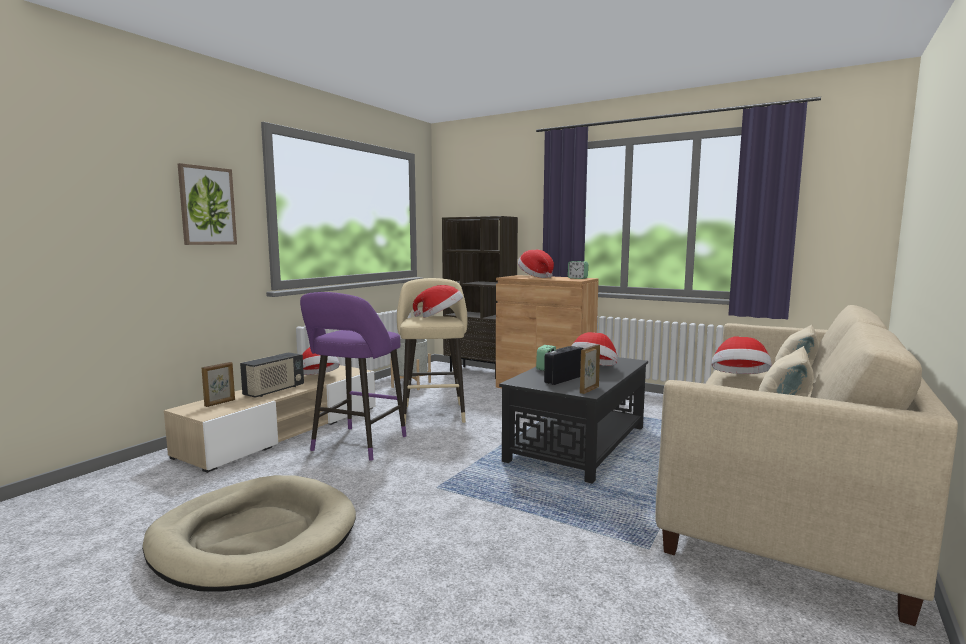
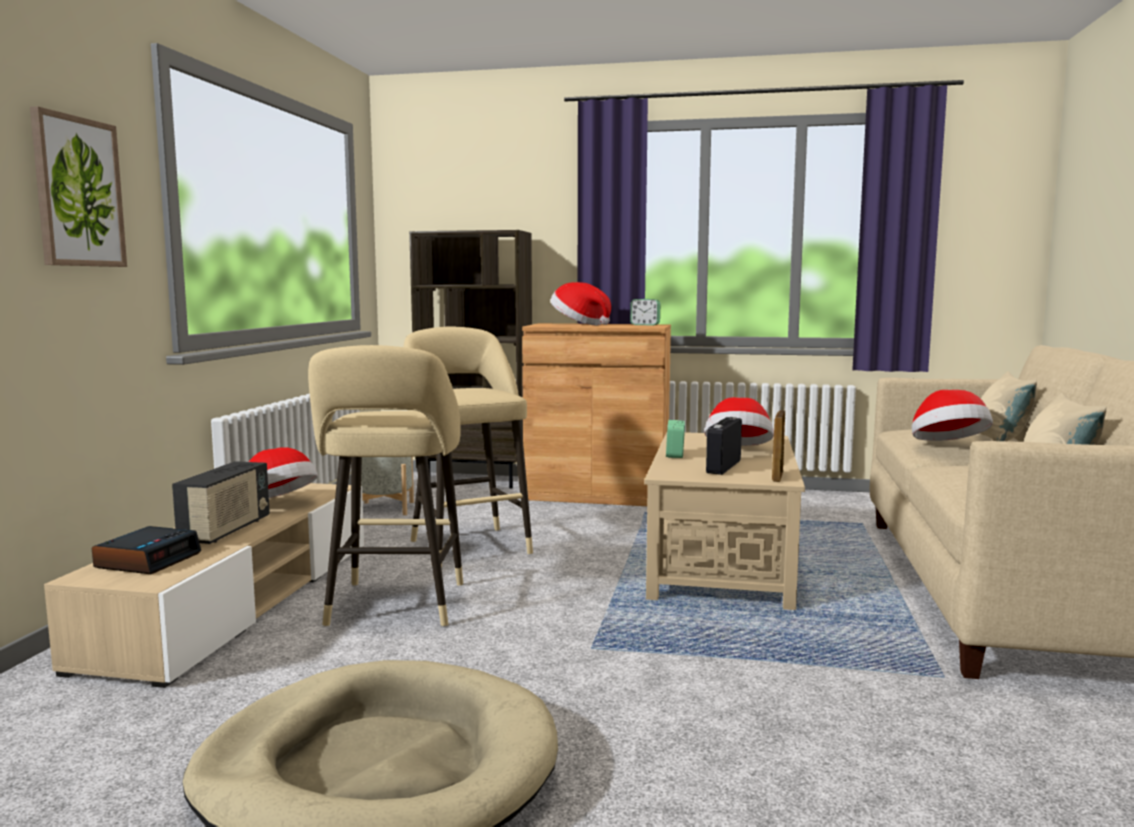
camera: 20 degrees left, 0 degrees up
picture frame [202,362,235,407] -> alarm clock [92,526,201,574]
purple stool [300,292,407,461] -> beige stool [308,345,463,626]
hat [413,285,463,318] -> none
black coffee table [499,357,648,484] -> beige coffee table [644,432,805,610]

